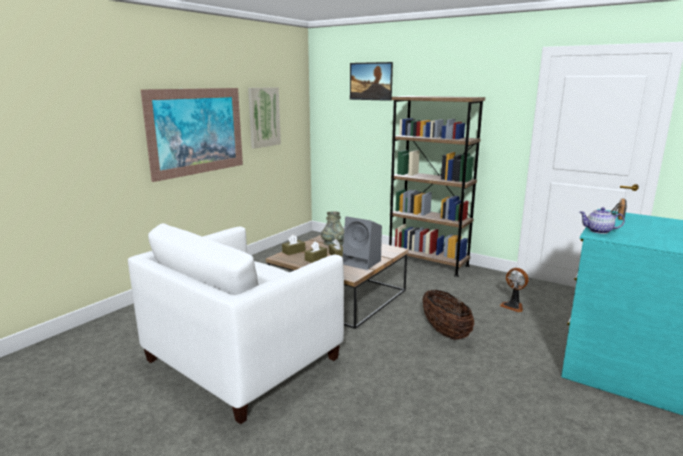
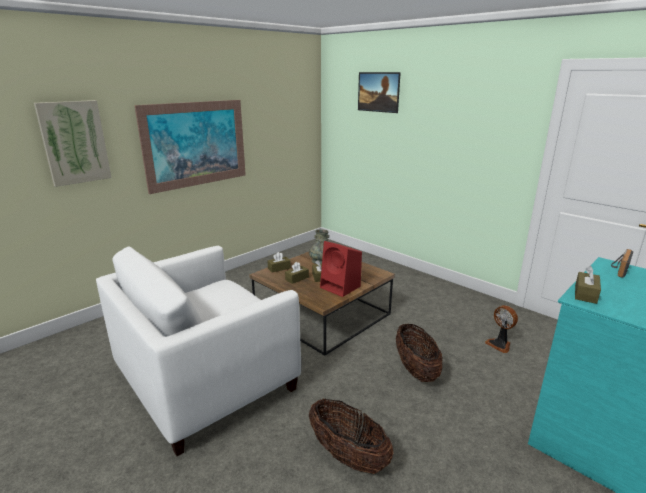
camera: 10 degrees right, 5 degrees up
picture [248,87,281,149] -> picture moved to [34,100,112,187]
grey speaker [342,216,382,270] -> red speaker [320,241,362,297]
brown bookcase [389,96,485,277] -> none
teapot [580,207,625,234] -> brown tissue box [575,266,601,304]
none -> basket [309,399,394,474]

